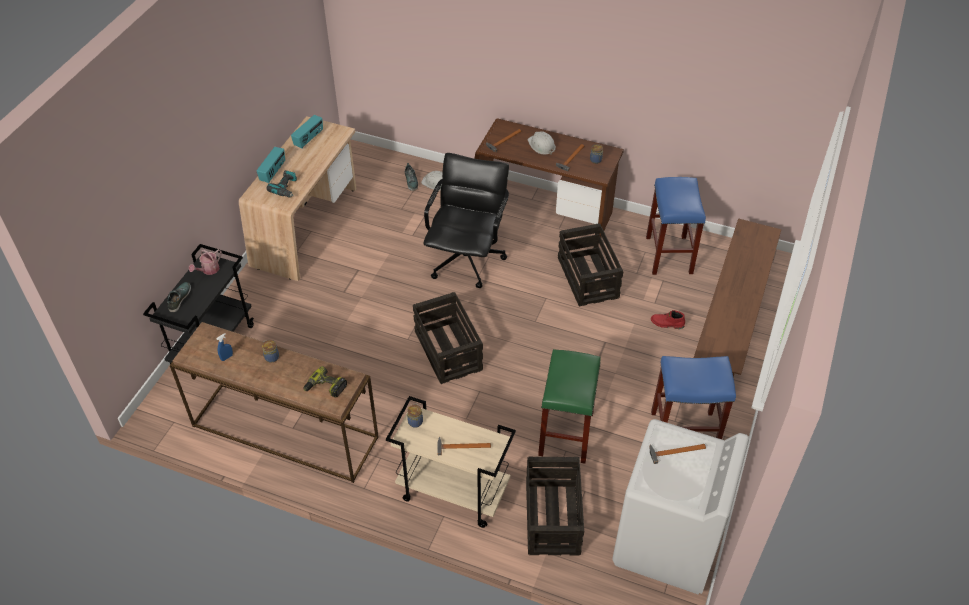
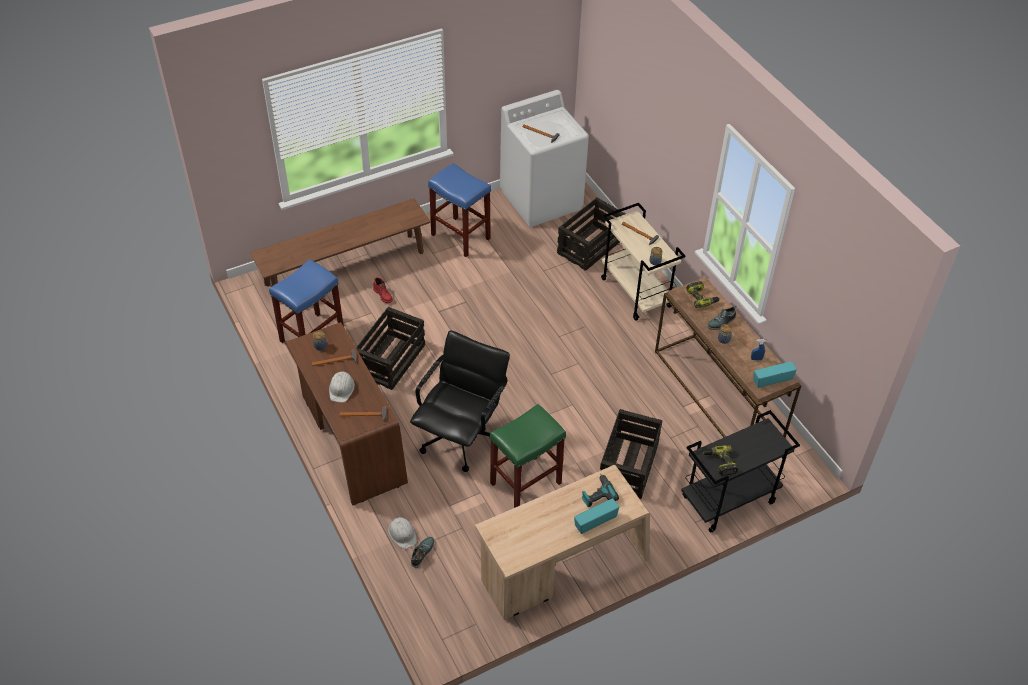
camera: 140 degrees left, 0 degrees up
shoe [167,282,191,312] -> shoe moved to [707,306,737,330]
watering can [189,250,222,275] -> power drill [703,445,738,476]
radio [291,115,323,149] -> radio moved to [753,361,797,388]
crate [413,292,483,384] -> crate moved to [600,409,663,499]
black office chair [423,153,509,288] -> black office chair turned 150 degrees clockwise [410,331,510,472]
green stool [538,349,601,464] -> green stool moved to [490,404,566,508]

